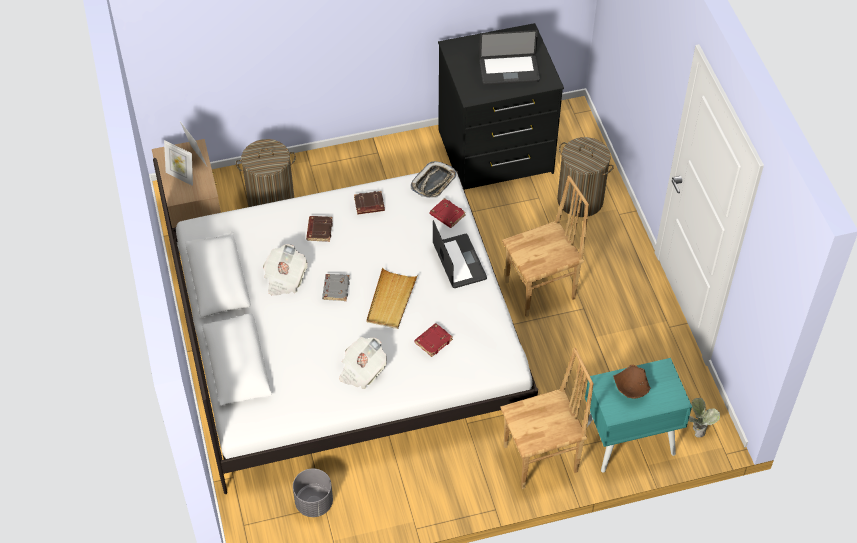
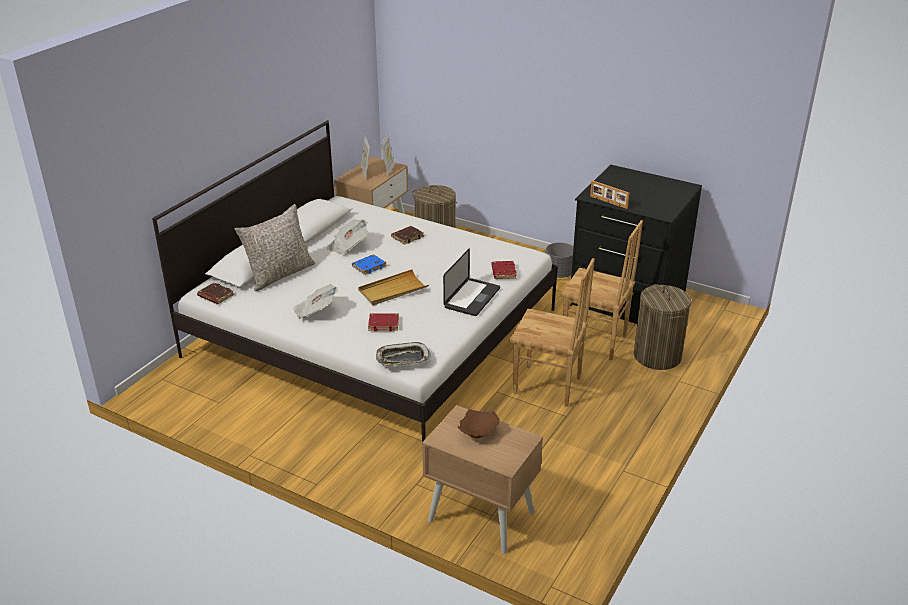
camera: 45 degrees right, 20 degrees down
grey planter [293,469,333,517] -> grey planter moved to [546,242,573,278]
grey book [322,274,350,301] -> blue book [352,254,386,275]
brown book [354,191,385,215] -> brown book moved to [197,283,234,304]
tray [411,161,456,198] -> tray moved to [376,342,431,366]
laptop [479,30,540,85] -> none
brown chair [500,348,593,489] -> brown chair moved to [560,220,643,360]
turquoise nightstand [585,358,692,473] -> beige nightstand [422,405,543,554]
potted plant [688,398,720,438] -> none
none -> grey pillow [234,204,315,291]
none -> picture frame [590,180,629,209]

